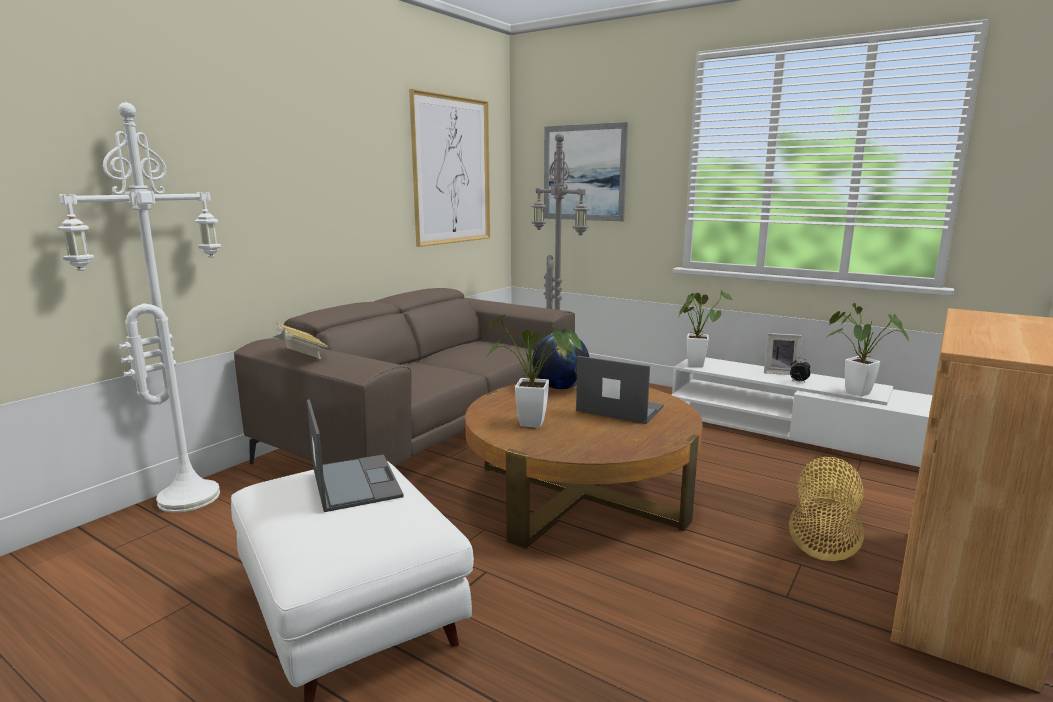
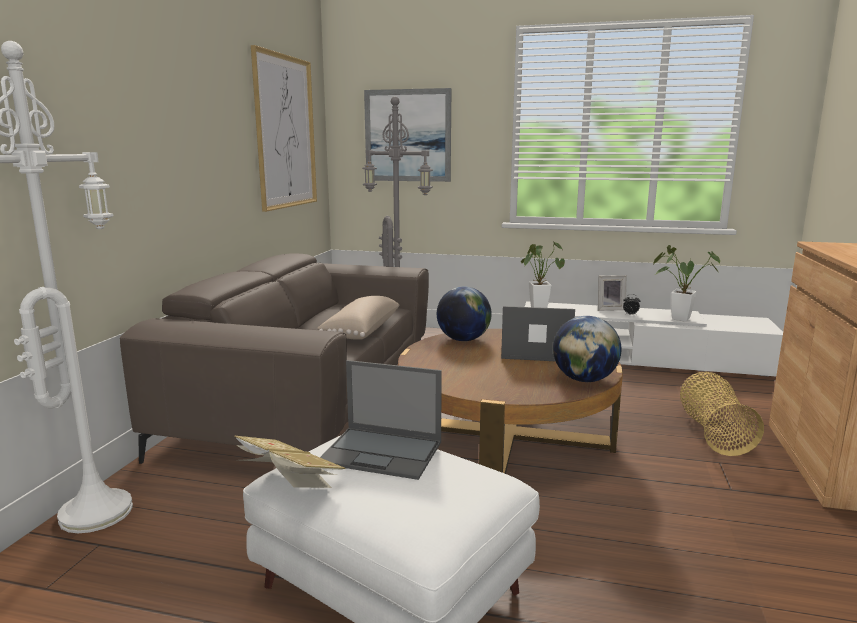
camera: 20 degrees left, 0 degrees up
book [274,323,329,359] -> book moved to [234,436,346,488]
laptop [307,399,404,512] -> laptop turned 150 degrees clockwise [320,360,442,480]
potted plant [487,315,582,428] -> none
none -> beige pillow [317,296,399,340]
none -> globe [553,316,621,382]

